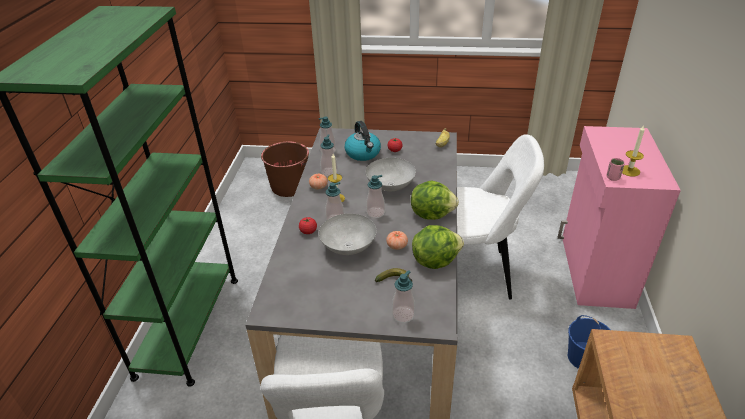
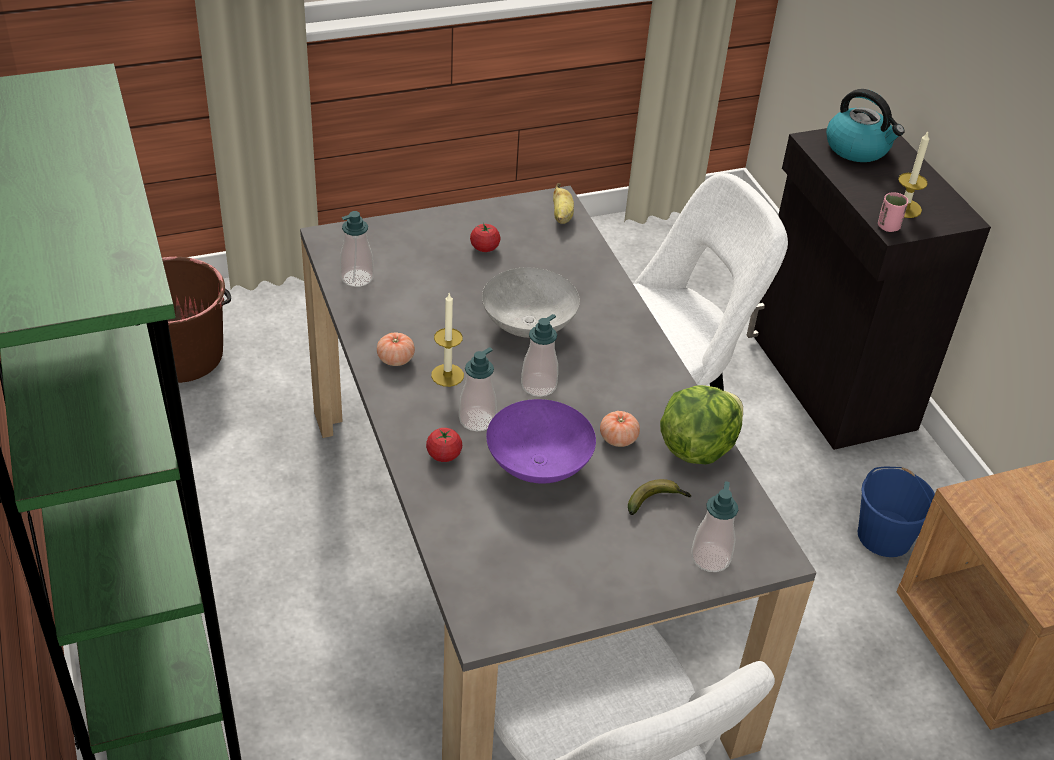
camera: 30 degrees left, 5 degrees up
grey bowl [319,214,377,255] -> purple bowl [486,399,596,484]
soap dispenser [320,135,338,177] -> none
kettle [345,121,381,161] -> kettle moved to [826,89,905,162]
lettuce [411,180,459,220] -> none
pink cabinet [558,126,681,309] -> black cabinet [747,128,991,450]

